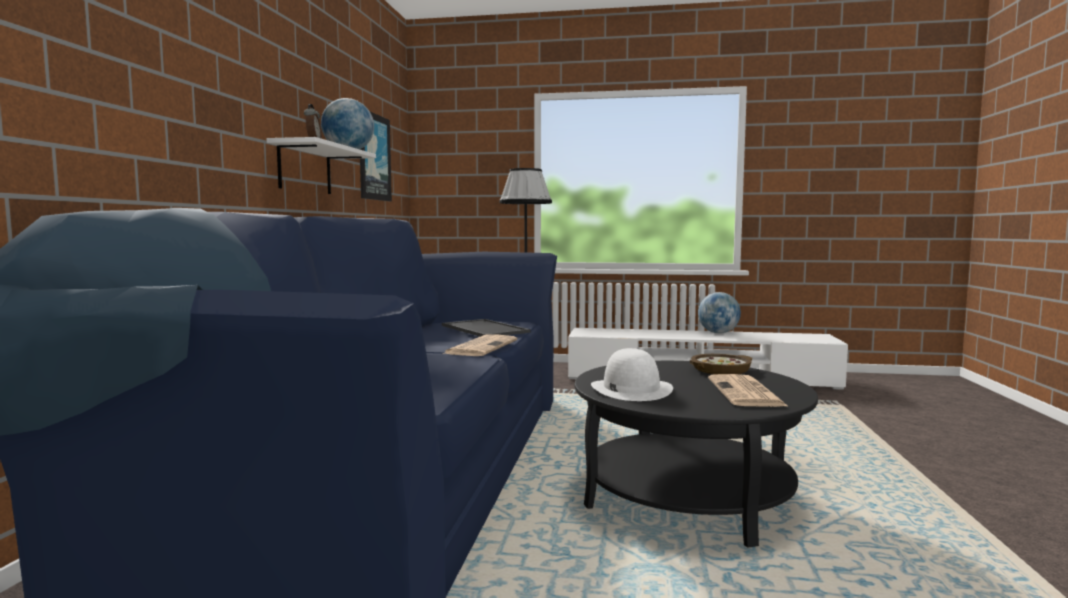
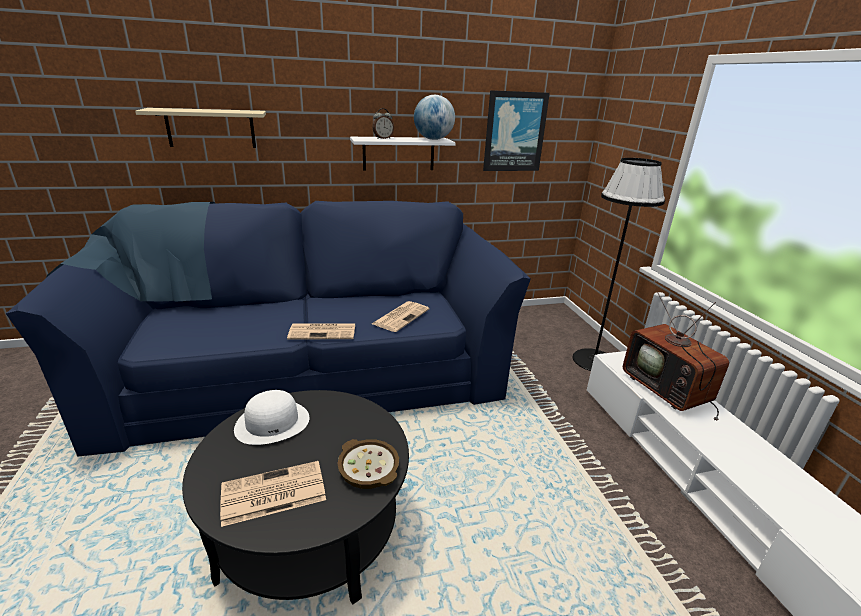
camera: 65 degrees right, 20 degrees up
tray [442,319,531,337] -> newspaper [372,301,429,332]
globe [698,292,741,334] -> none
none -> beige shelf [135,108,266,148]
none -> television [623,293,729,421]

